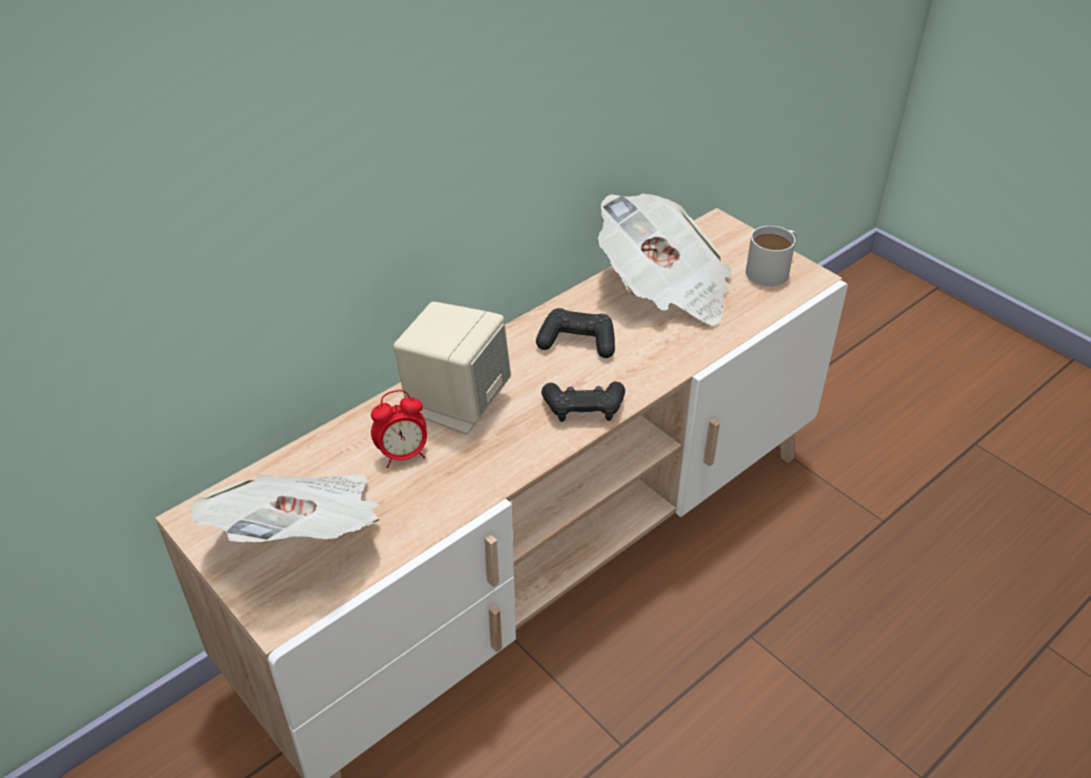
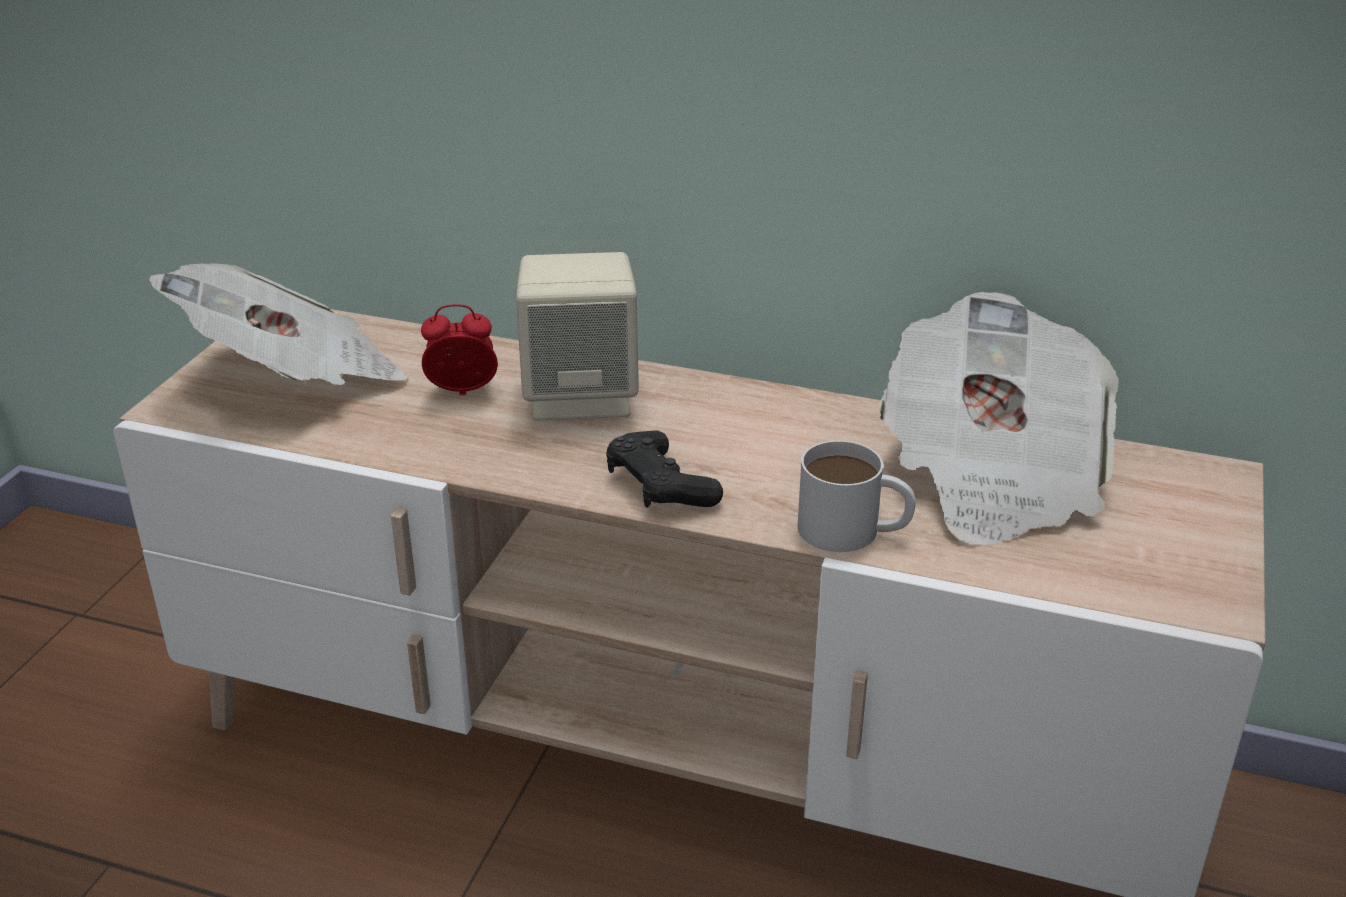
camera: 60 degrees right, 10 degrees down
alarm clock [371,390,427,468] -> alarm clock turned 135 degrees clockwise [421,304,497,395]
black game controller [536,308,615,358] -> none
white mug [746,226,797,286] -> white mug moved to [798,440,916,552]

